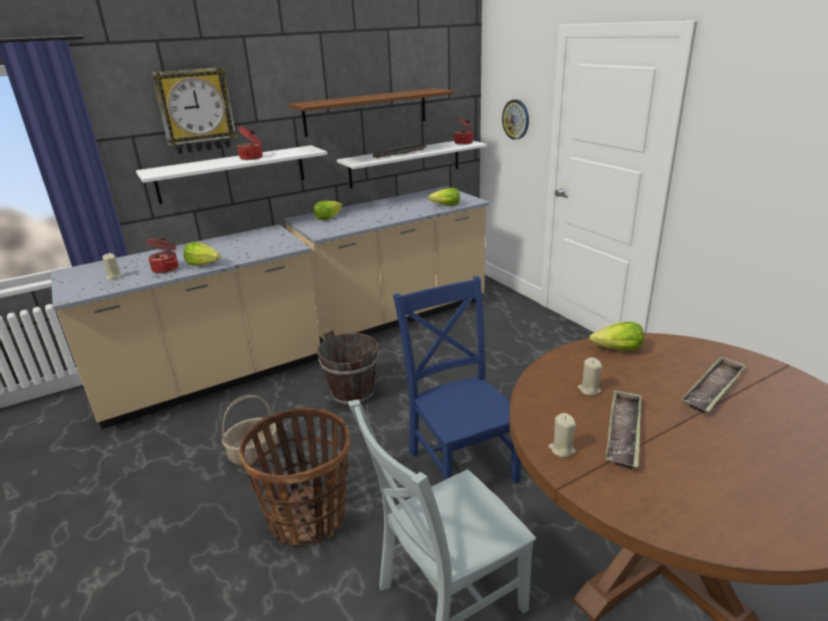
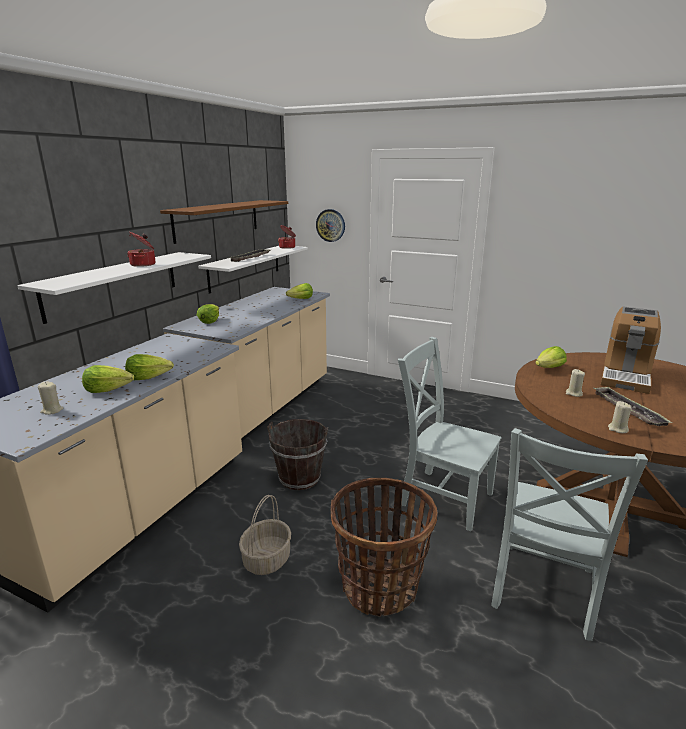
camera: 35 degrees left, 5 degrees down
cooking pot [146,238,178,273] -> lettuce [82,365,134,393]
wall clock [152,67,237,154] -> none
blue chair [393,276,521,483] -> grey chair [398,337,501,531]
tray [681,355,746,413] -> coffee machine [601,306,661,394]

